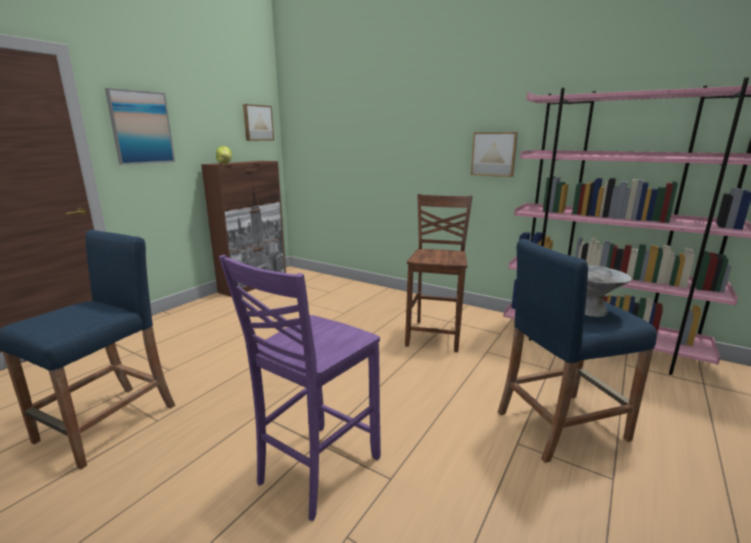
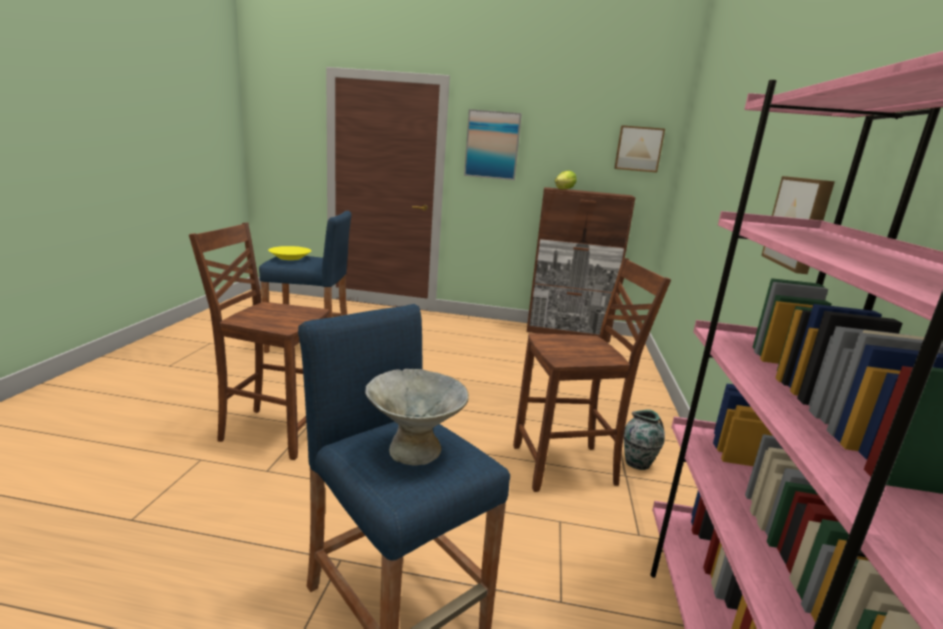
camera: 65 degrees right, 0 degrees up
purple chair [219,255,381,521] -> brown chair [189,223,329,460]
none -> yellow bowl [268,246,311,260]
none -> vase [624,409,665,470]

